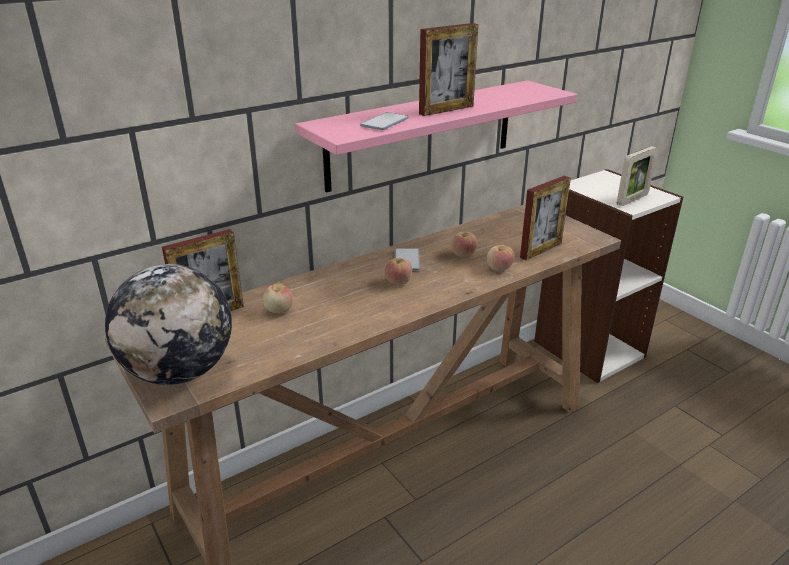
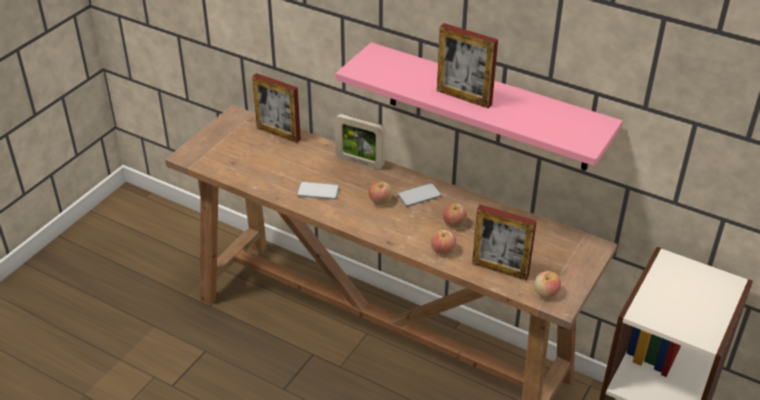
camera: 65 degrees right, 10 degrees up
globe [105,264,232,385] -> none
apple [263,283,293,313] -> apple moved to [534,271,561,299]
phone [360,112,409,130] -> phone moved to [297,182,339,199]
picture frame [617,146,658,206] -> picture frame moved to [335,114,385,170]

